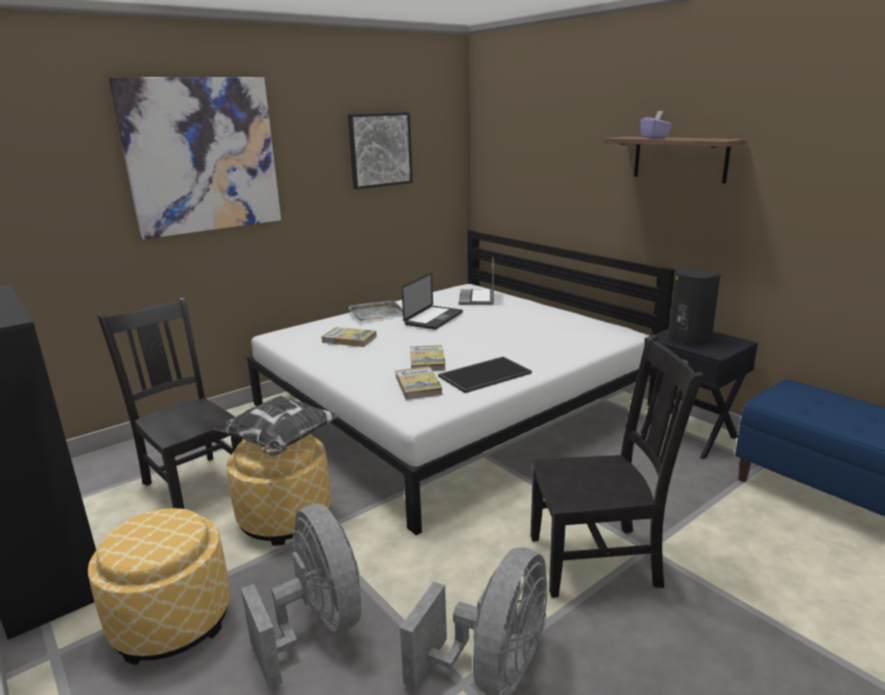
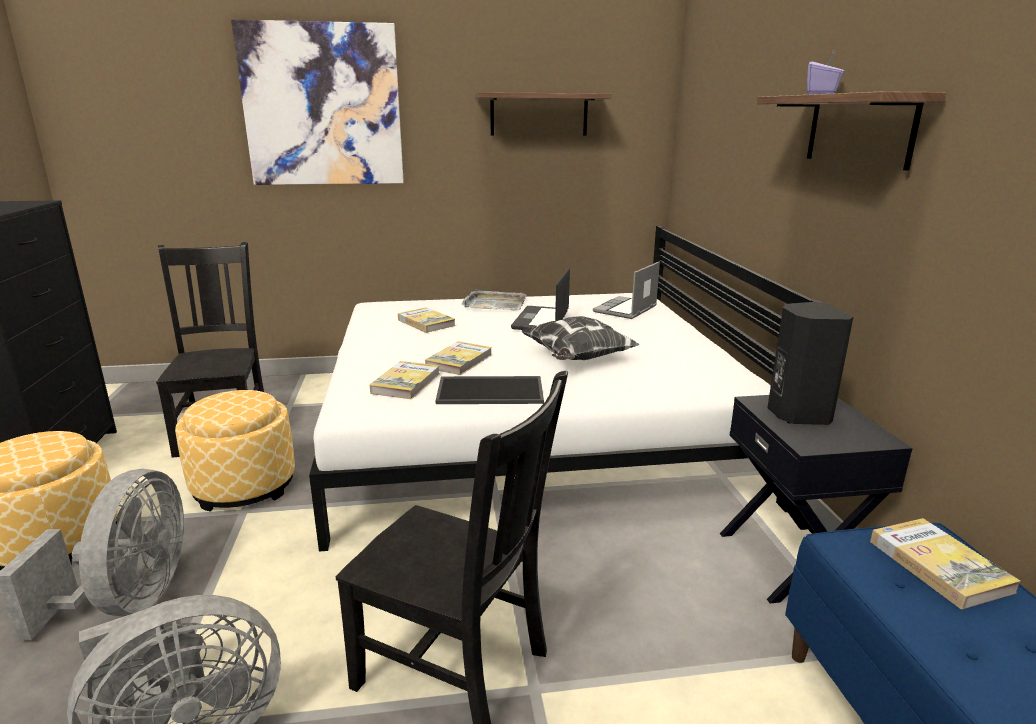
camera: 30 degrees right, 0 degrees up
pillow [214,396,340,456] -> pillow moved to [521,316,640,360]
picture [348,112,413,189] -> shelf [475,92,611,135]
laptop [402,273,463,330] -> laptop turned 135 degrees clockwise [511,268,570,330]
none -> book [870,518,1021,609]

